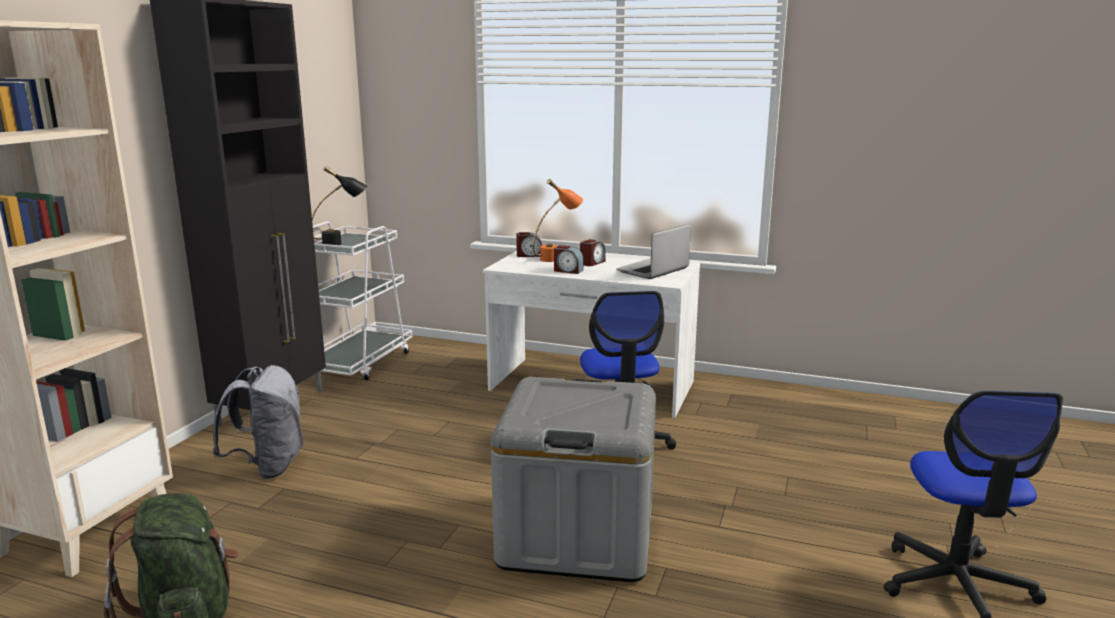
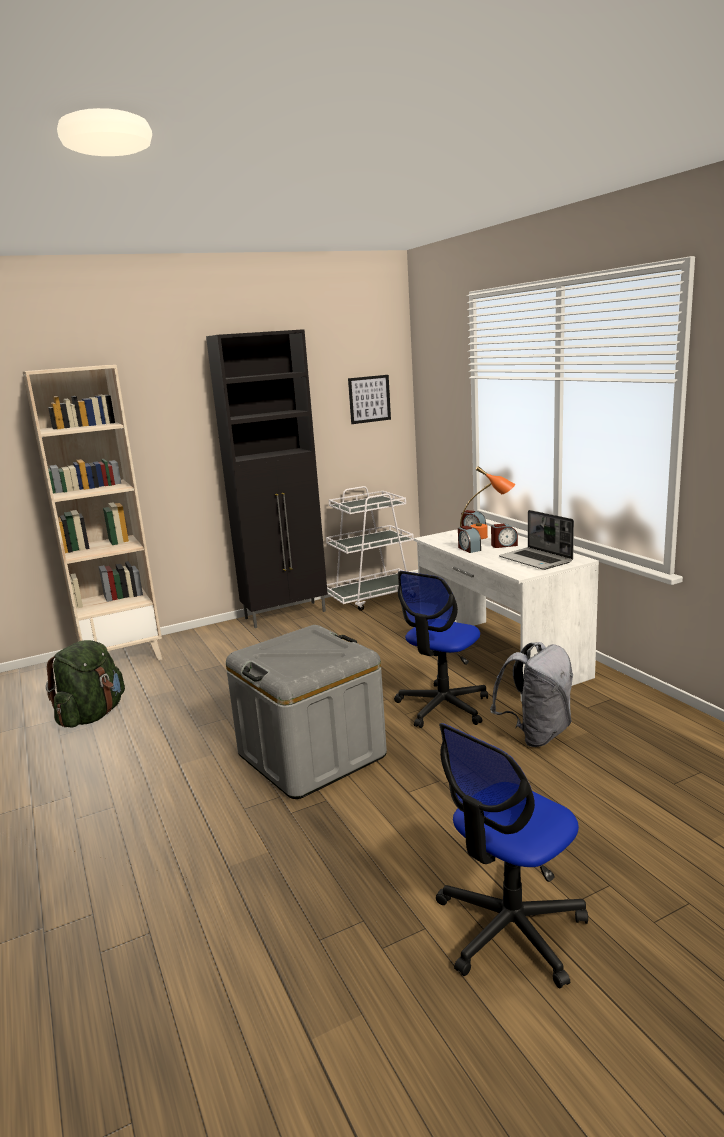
camera: 45 degrees right, 0 degrees up
grey backpack [212,365,303,479] -> grey backpack moved to [490,642,573,747]
black table lamp [312,166,368,245] -> none
laptop [616,224,691,279] -> laptop turned 120 degrees counterclockwise [499,510,574,570]
none -> picture [348,375,391,424]

